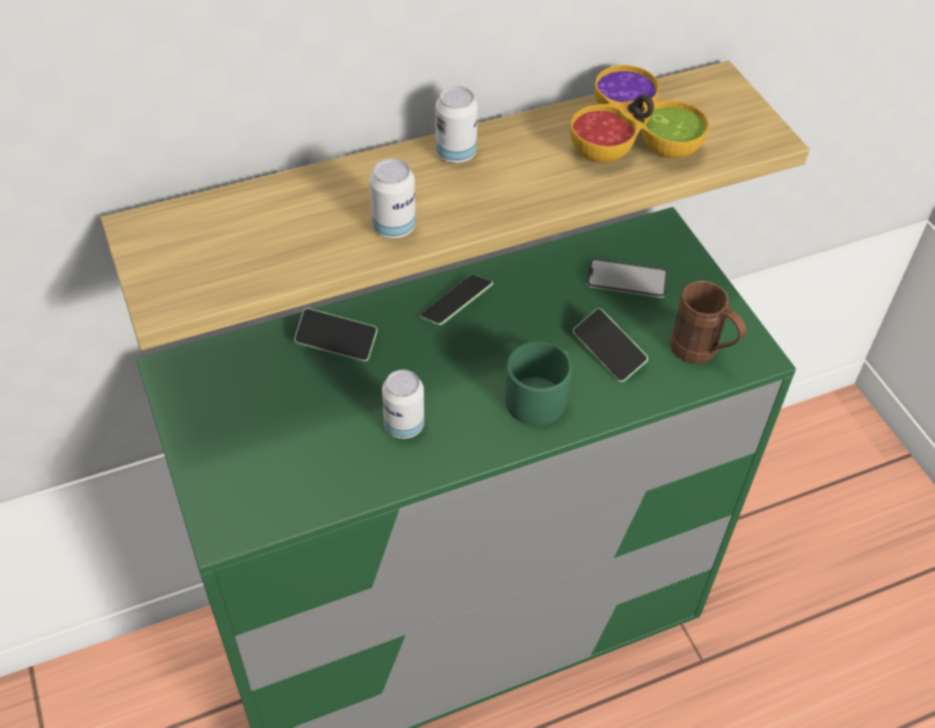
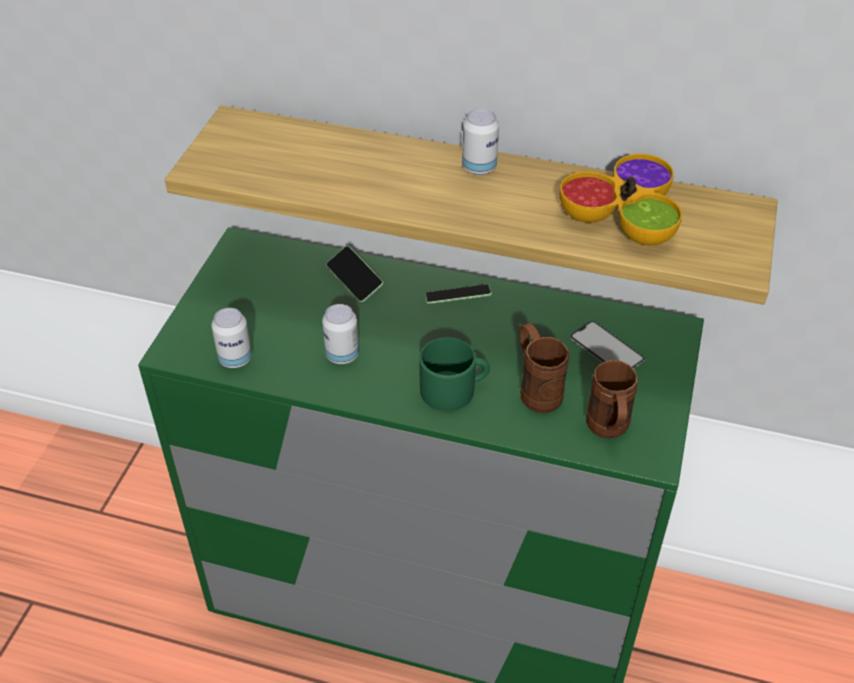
camera: 40 degrees right, 5 degrees down
can [369,158,416,239] -> can moved to [211,308,252,368]
phone [573,308,648,382] -> brown mug [519,323,569,413]

